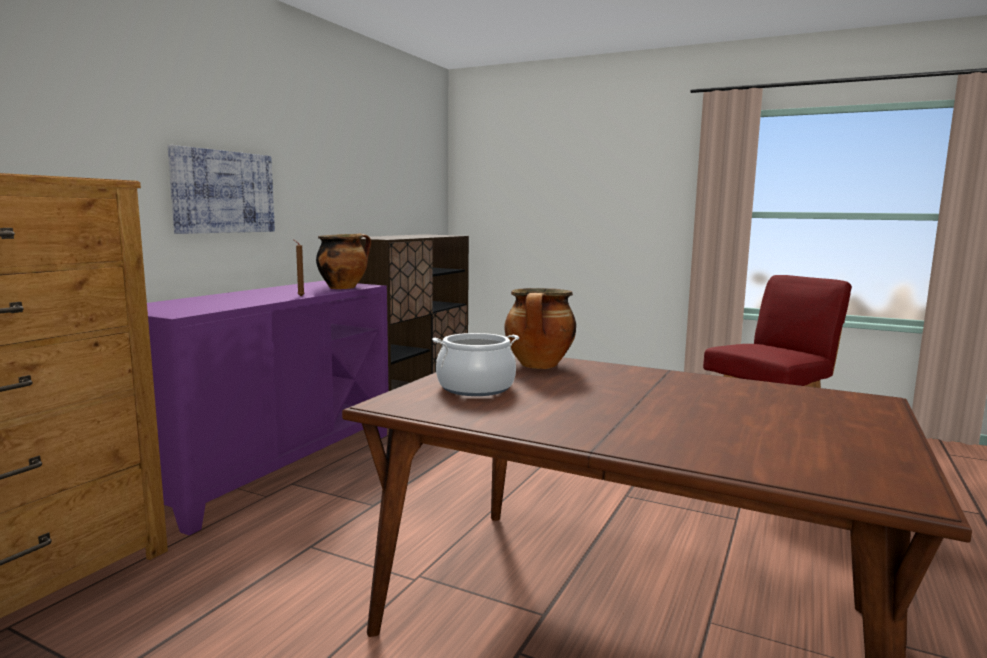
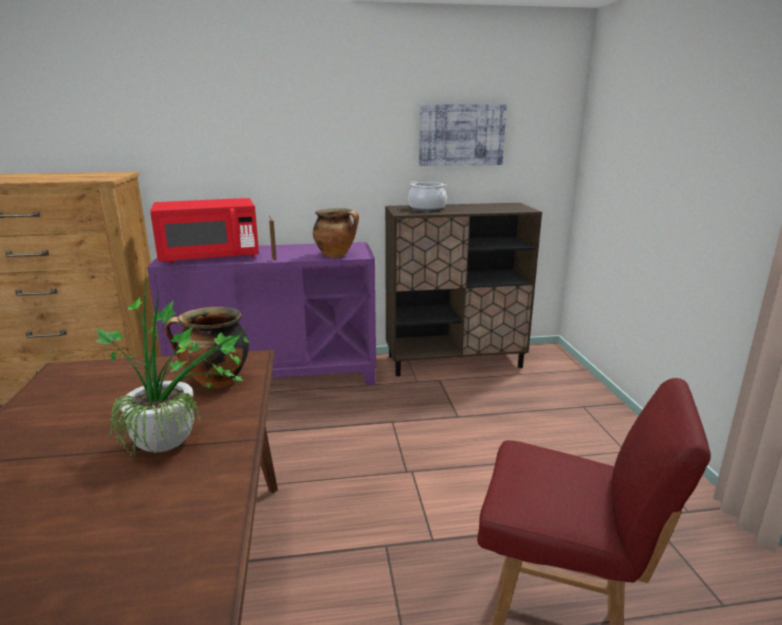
camera: 55 degrees right, 10 degrees up
picture [168,145,275,234] -> picture moved to [419,104,507,166]
cooking pot [432,333,519,396] -> cooking pot moved to [408,181,447,211]
none -> potted plant [96,271,249,457]
none -> red microwave [150,198,259,264]

